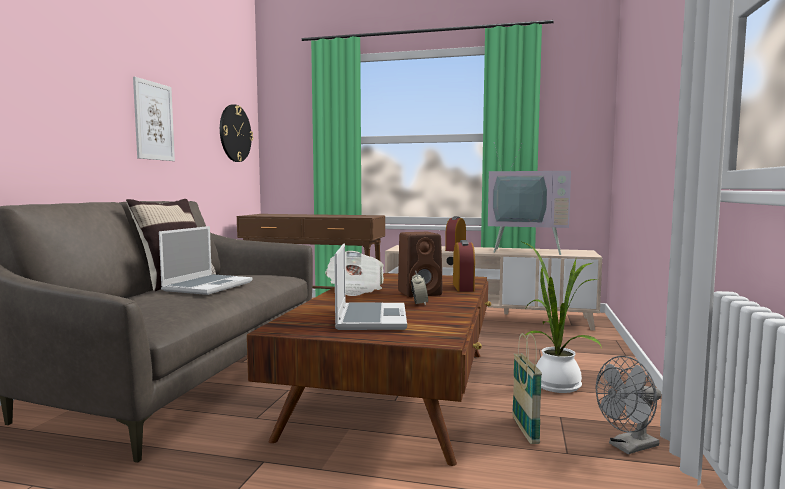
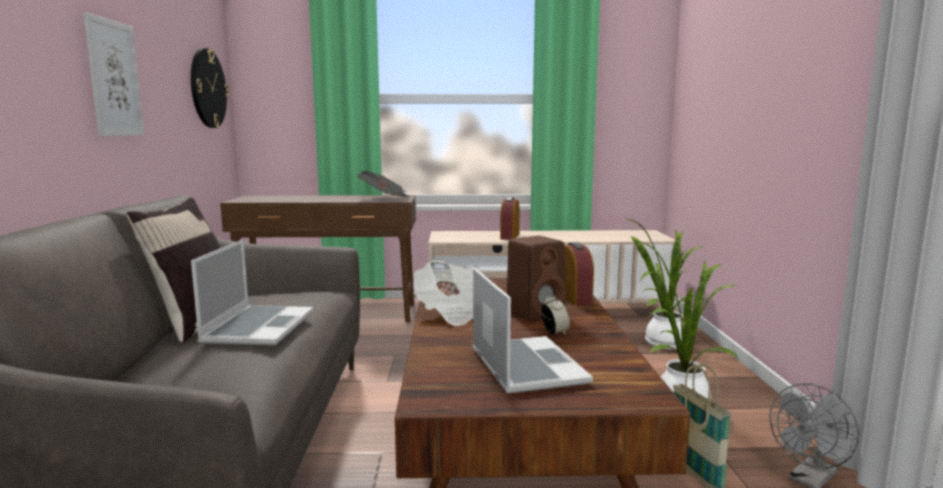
camera: 15 degrees left, 5 degrees up
television [488,142,571,255] -> none
none -> newspaper [357,171,410,197]
none -> potted plant [627,219,706,350]

